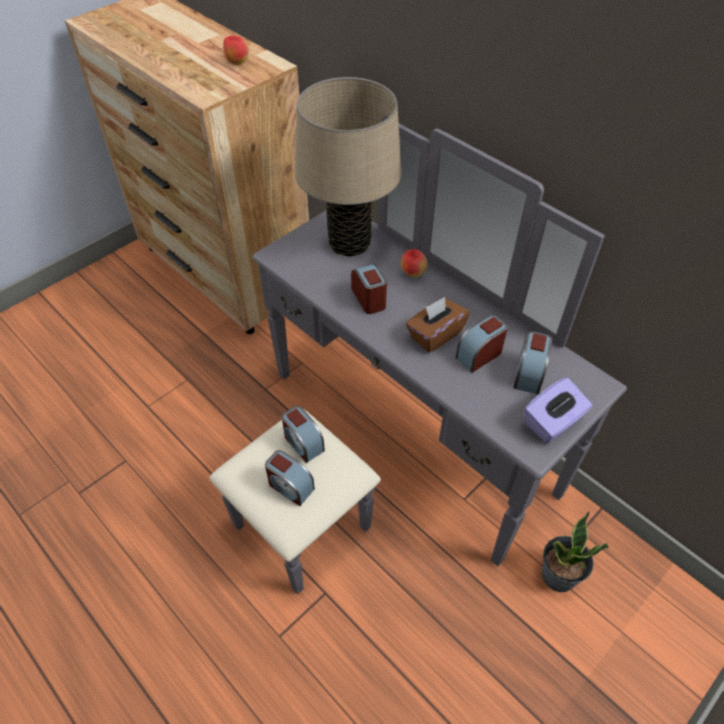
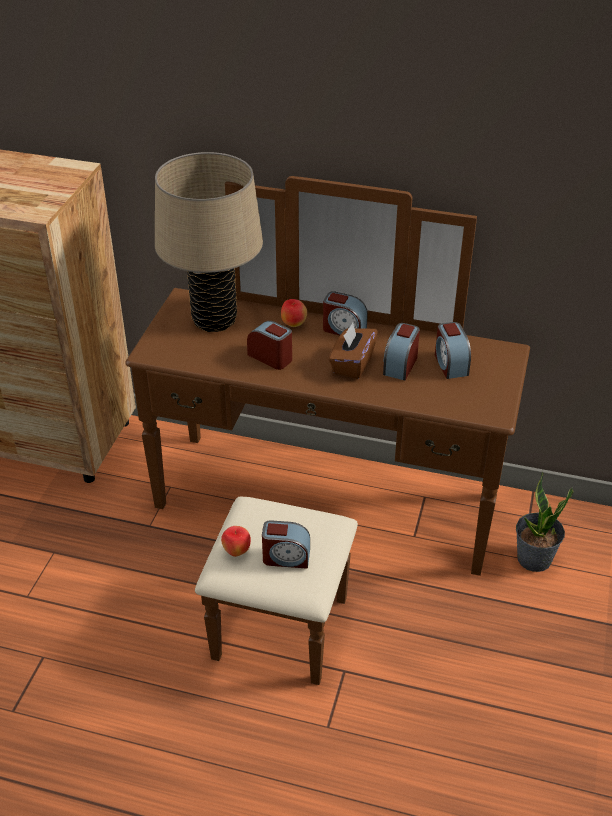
camera: 30 degrees left, 10 degrees down
grey dresser [209,116,627,594] -> brown dresser [125,176,530,685]
apple [223,35,249,65] -> apple moved to [221,526,251,557]
alarm clock [282,406,325,463] -> alarm clock moved to [323,291,368,335]
purple tissue box [524,377,592,443] -> none

